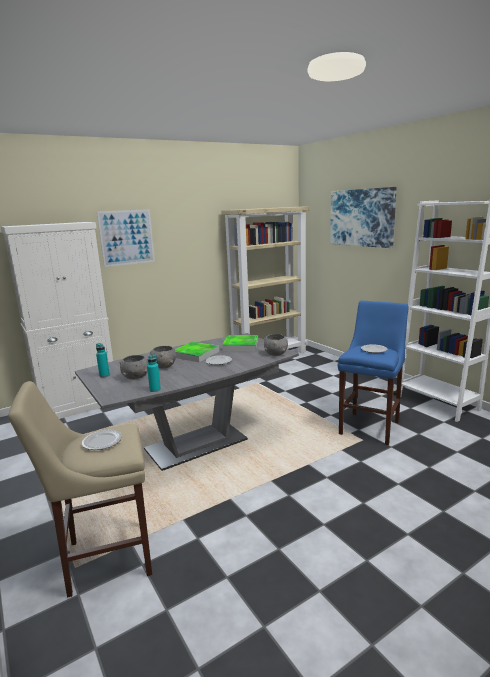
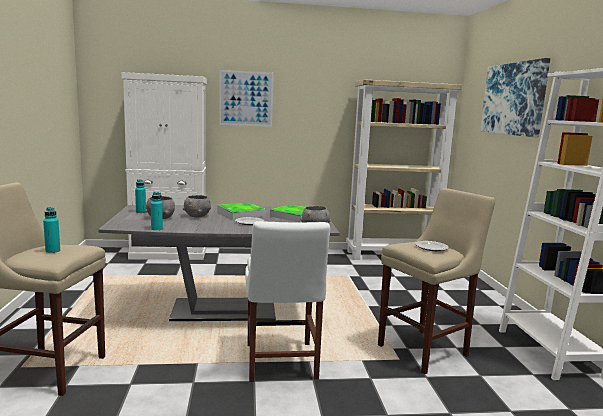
camera: 25 degrees right, 5 degrees down
plate [82,430,122,450] -> turquoise bottle [43,207,60,253]
blue stool [338,300,408,445] -> beige stool [378,188,495,374]
none -> white chair [245,221,330,382]

